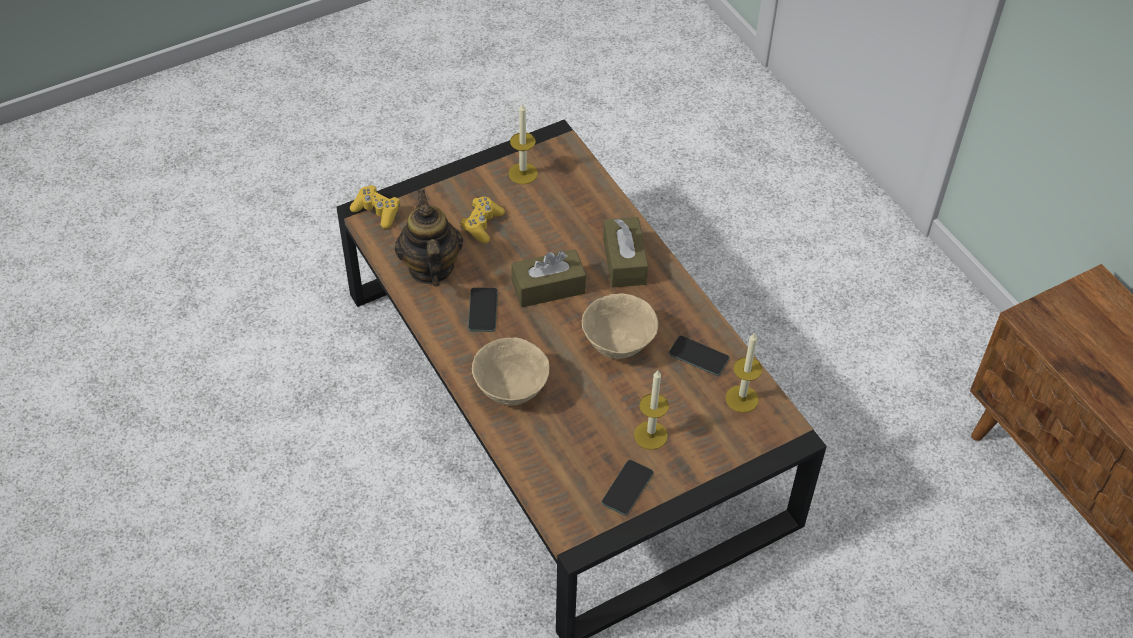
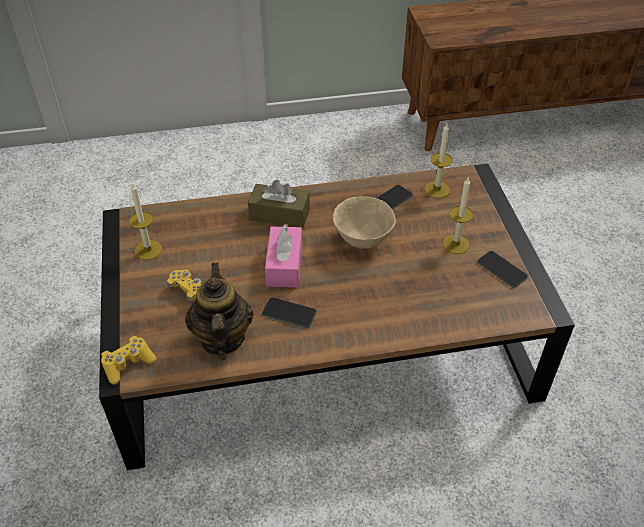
camera: 70 degrees left, 5 degrees down
teapot [395,189,463,287] -> teapot turned 75 degrees clockwise [185,263,254,361]
beige bowl [472,337,550,406] -> none
brown tissue box [512,249,586,307] -> pink tissue box [265,224,302,287]

